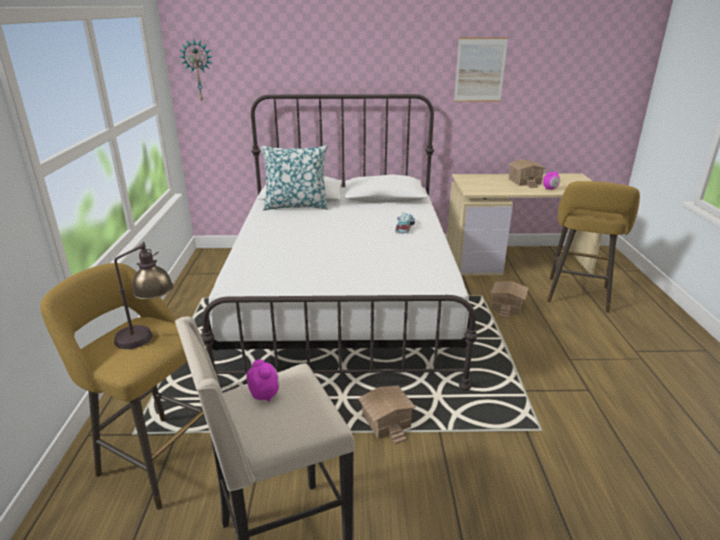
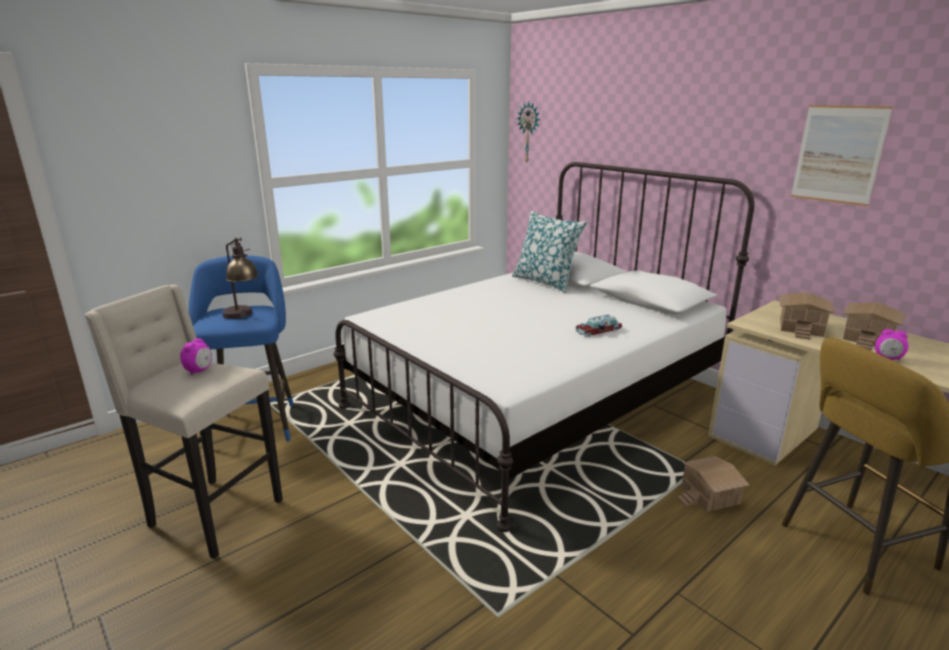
camera: 50 degrees right, 5 degrees down
yellow stool [40,263,204,510] -> blue stool [188,255,294,443]
toy house [358,386,416,444] -> toy house moved to [779,292,835,340]

